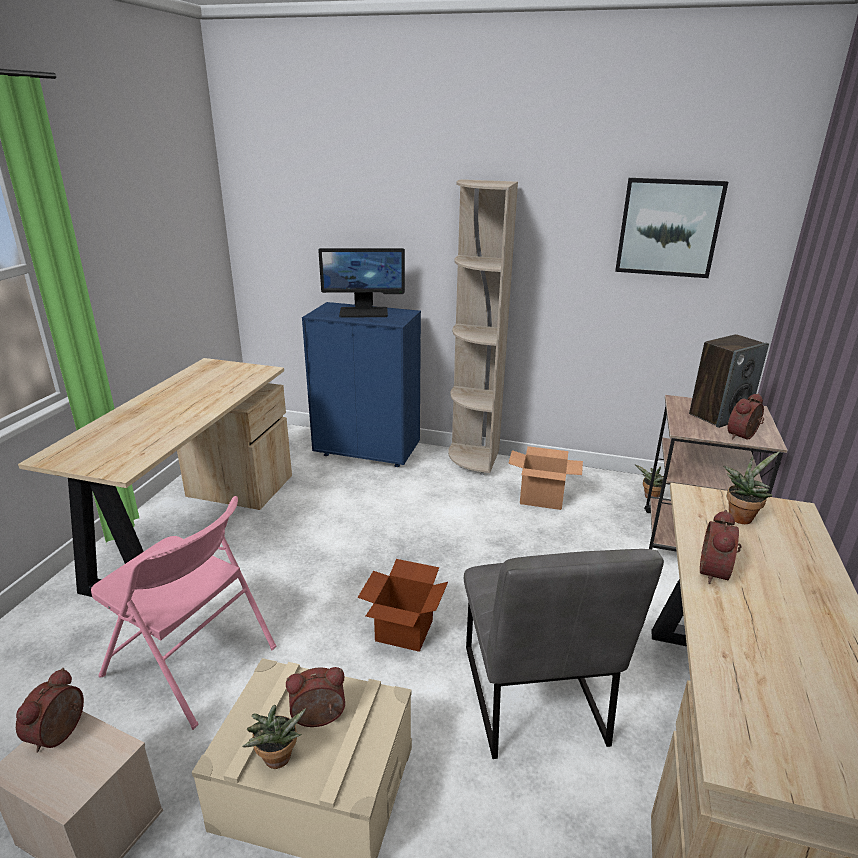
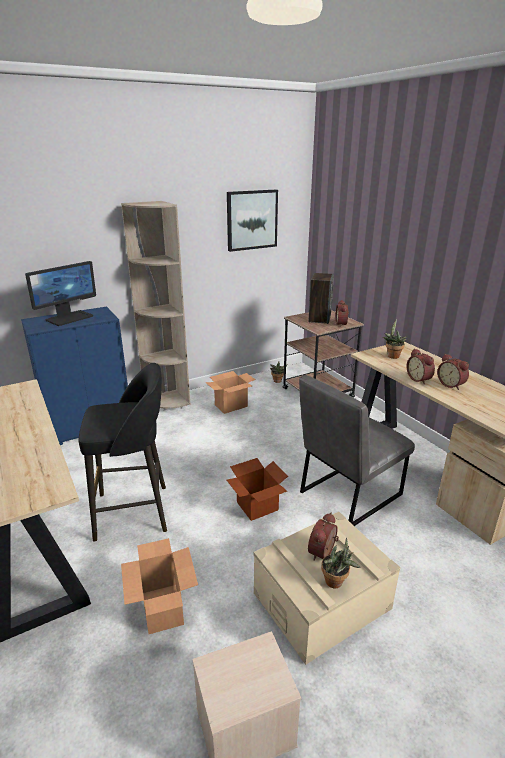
camera: 45 degrees left, 0 degrees up
alarm clock [16,668,84,752] -> alarm clock moved to [437,354,469,390]
pink chair [91,496,276,730] -> cardboard box [121,538,198,634]
grey chair [464,549,664,759] -> grey chair turned 105 degrees clockwise [299,375,415,526]
none -> black stool [78,363,167,542]

